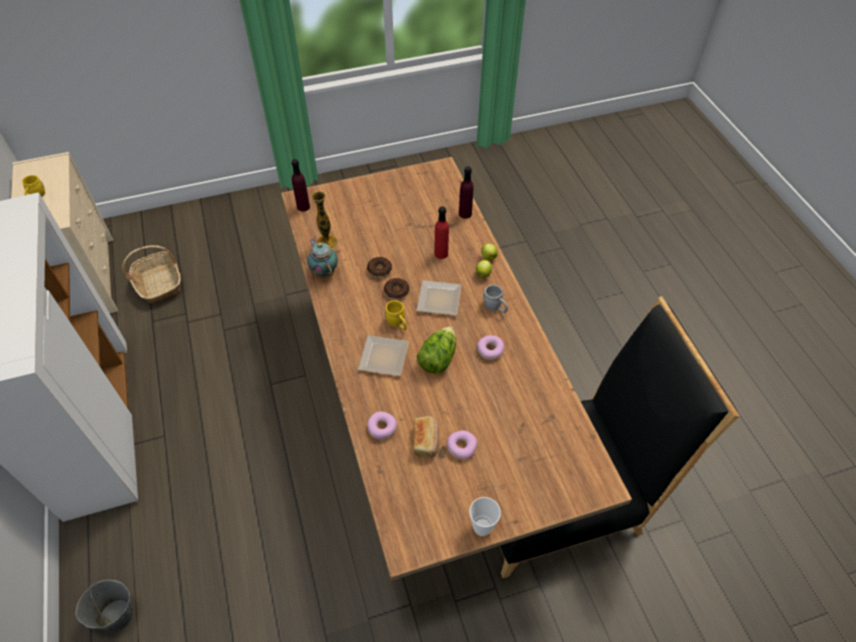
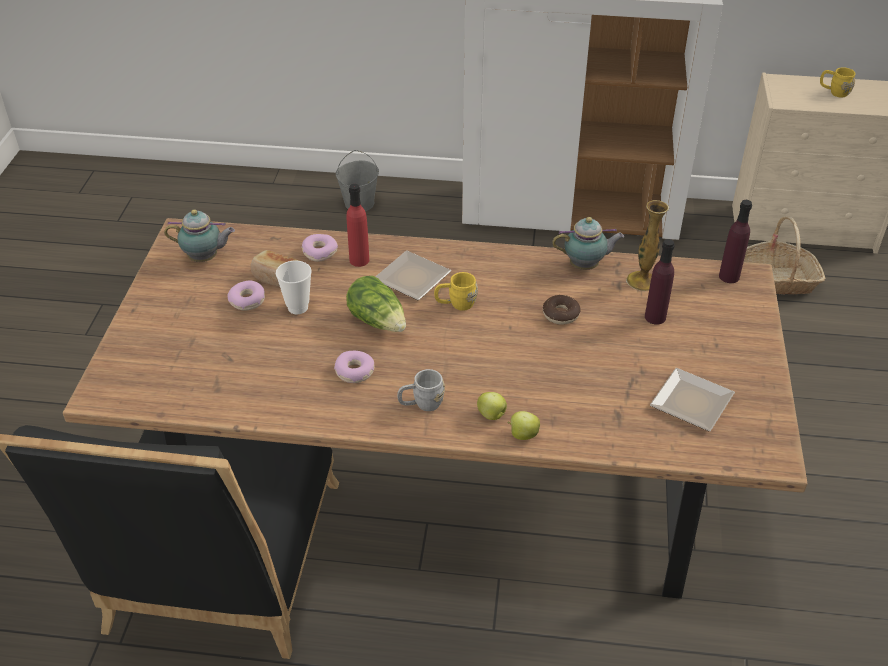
camera: 115 degrees right, 10 degrees down
donut [384,278,410,300] -> none
plate [416,280,462,316] -> plate moved to [650,368,735,431]
red bottle [435,206,449,259] -> red bottle moved to [346,184,369,267]
purple bottle [459,166,474,219] -> purple bottle moved to [645,239,675,325]
cup [469,497,501,536] -> cup moved to [276,261,312,314]
none -> teapot [164,209,235,262]

